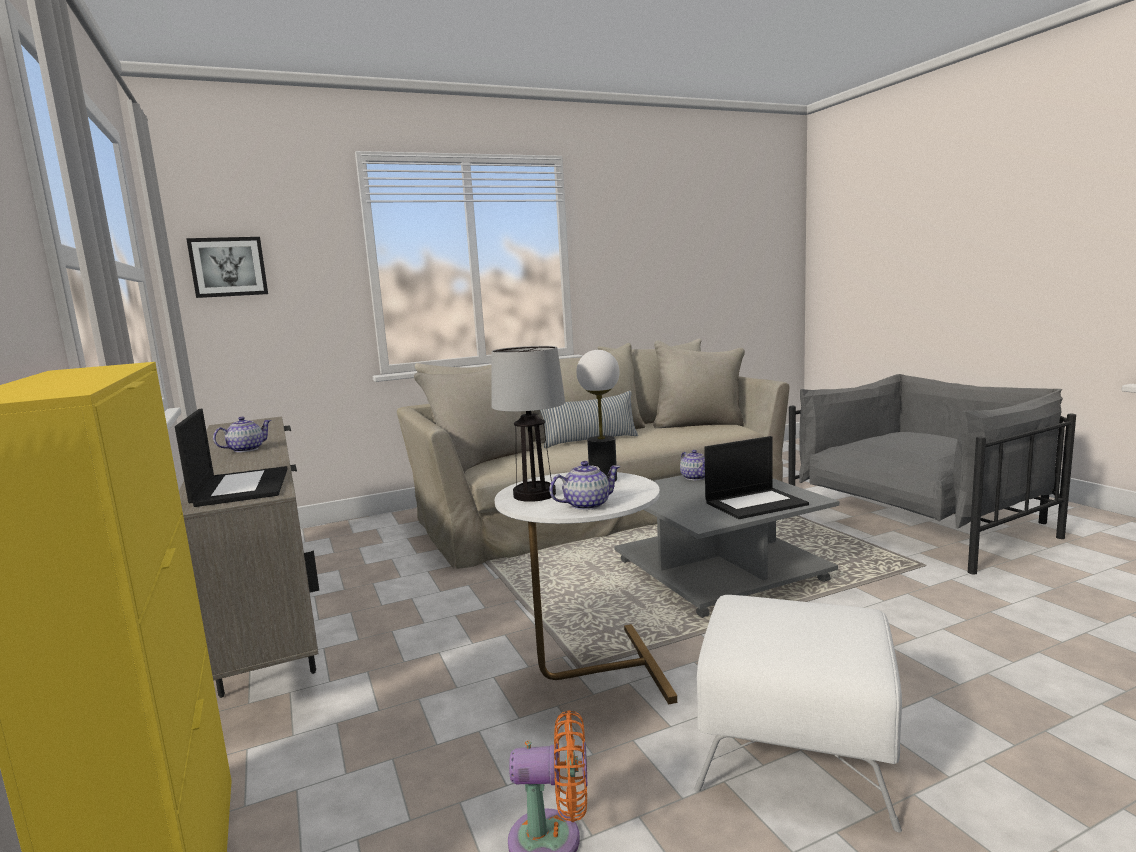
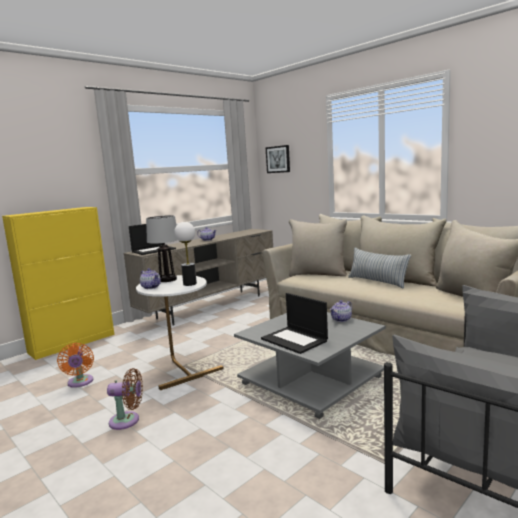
camera: 70 degrees right, 0 degrees up
white ottoman [694,595,902,832] -> brown fan [107,368,143,430]

